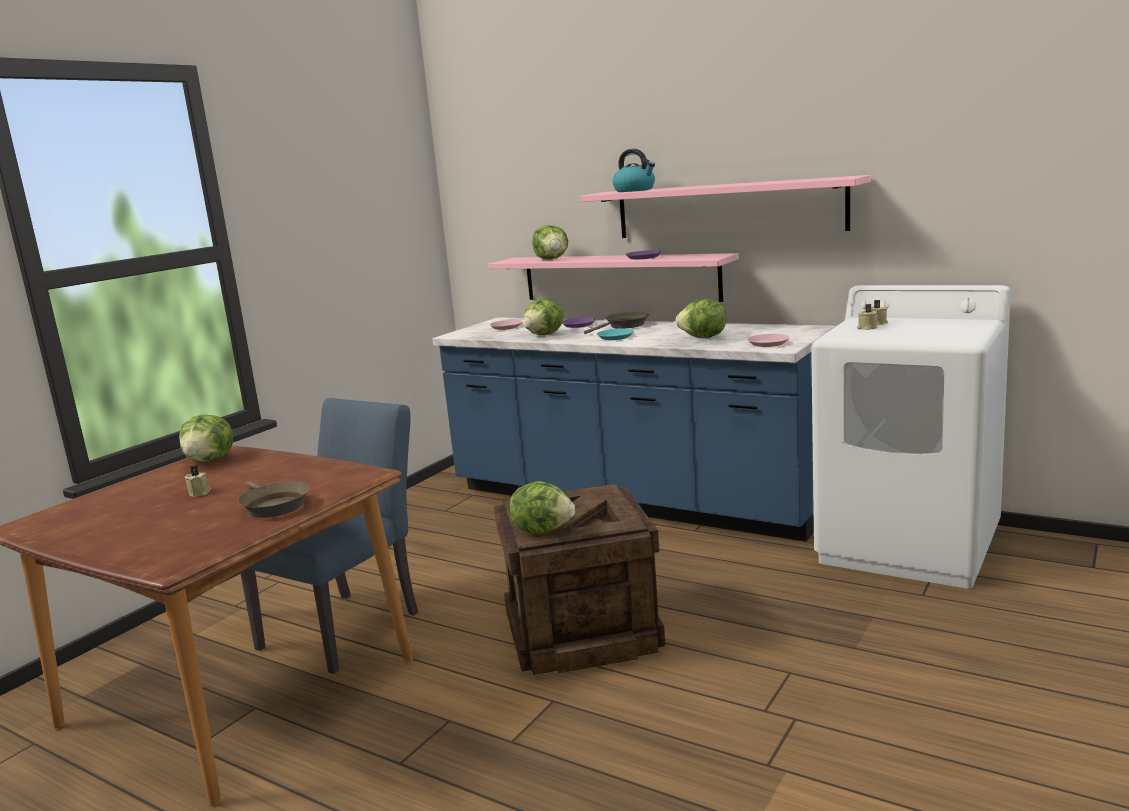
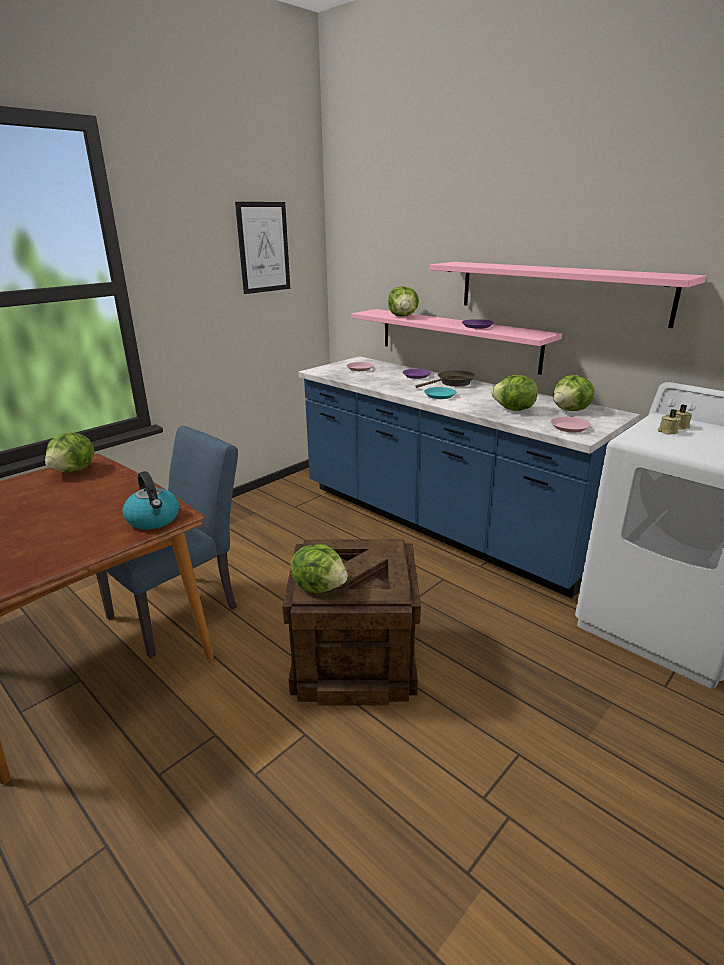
camera: 10 degrees right, 10 degrees up
beige candle [185,465,211,497] -> none
brown frying pan [238,481,309,518] -> none
lettuce [523,299,564,335] -> lettuce moved to [553,375,594,411]
kettle [612,149,655,192] -> kettle moved to [122,471,179,530]
none -> picture [235,202,290,294]

